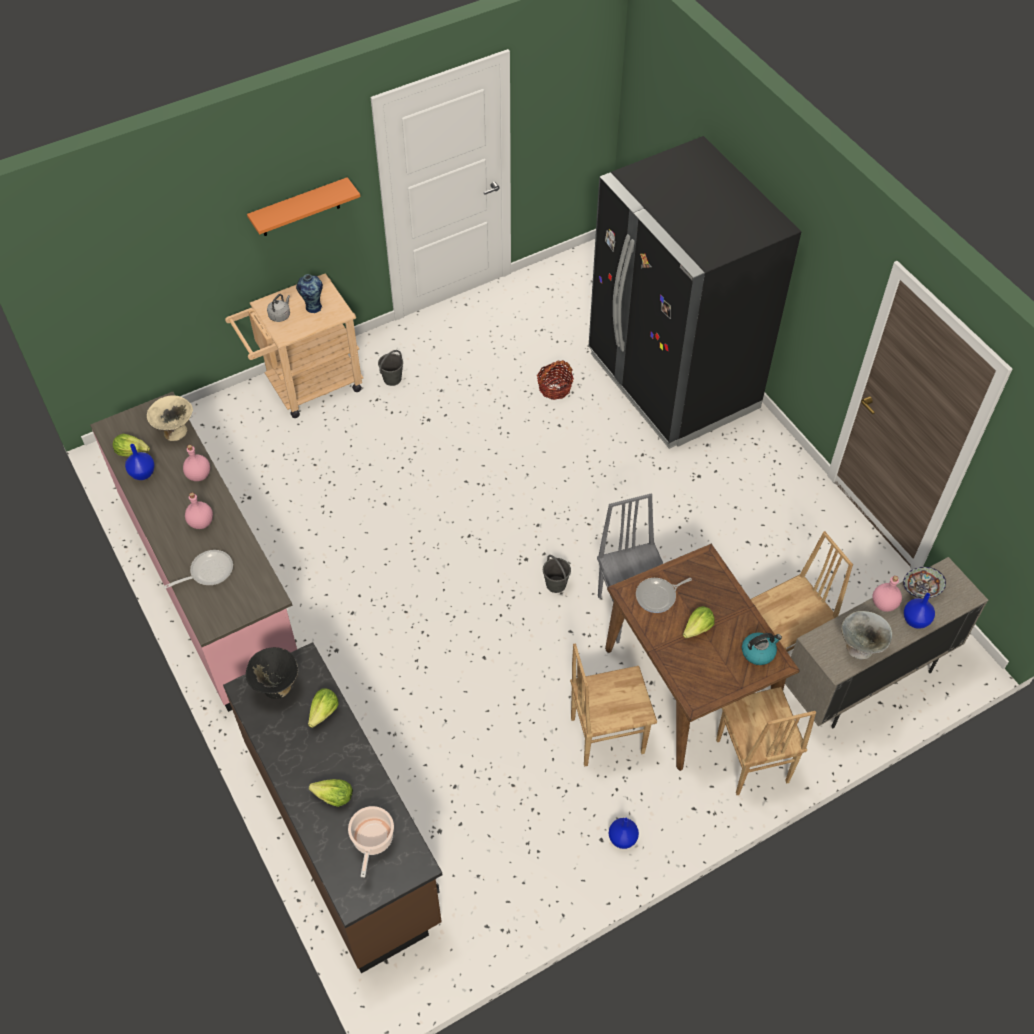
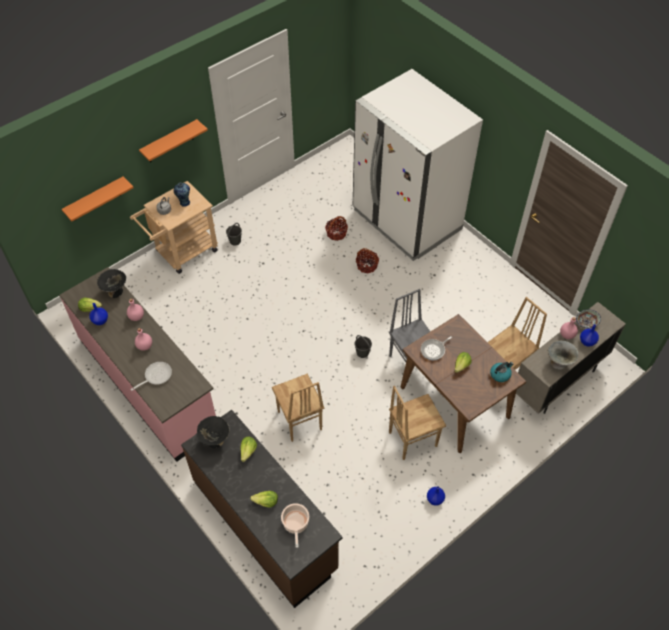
camera: 10 degrees left, 0 degrees up
beige bowl [147,395,193,441] -> black bowl [97,269,126,298]
black fridge [589,136,801,449] -> white fridge [353,69,483,261]
brown chair [716,687,816,795] -> brown chair moved to [272,374,324,442]
none -> orange shelf [62,176,134,222]
none -> basket [356,248,379,273]

